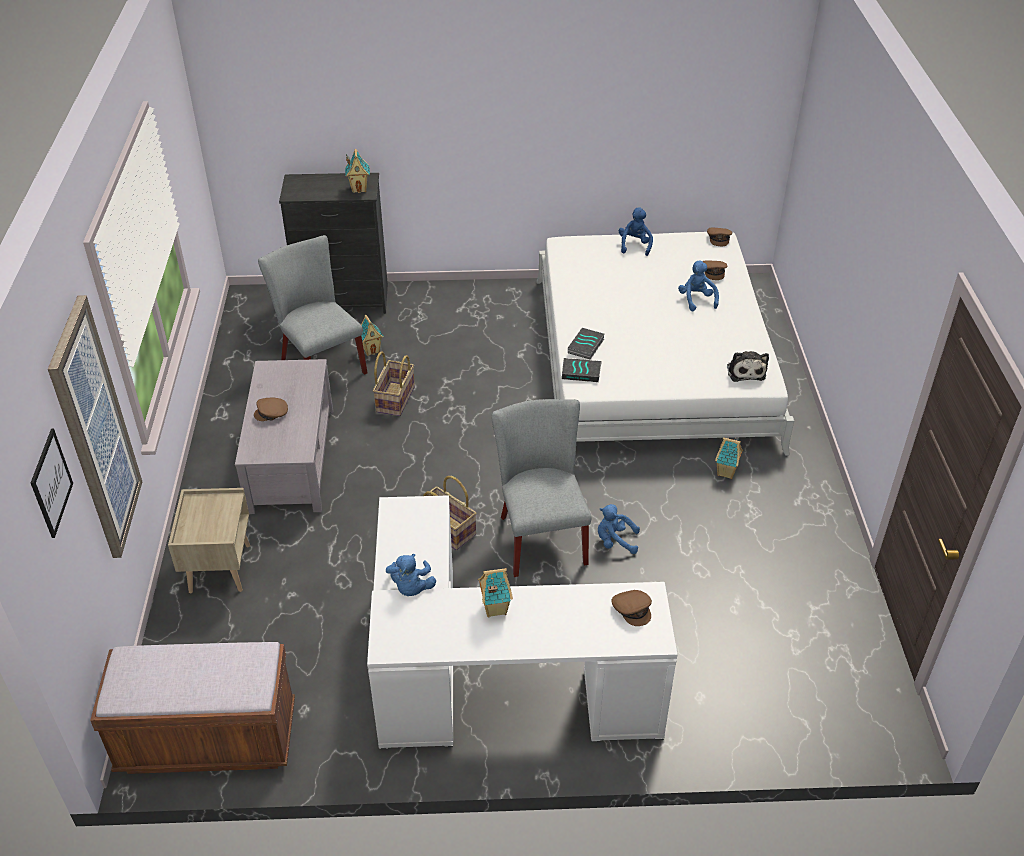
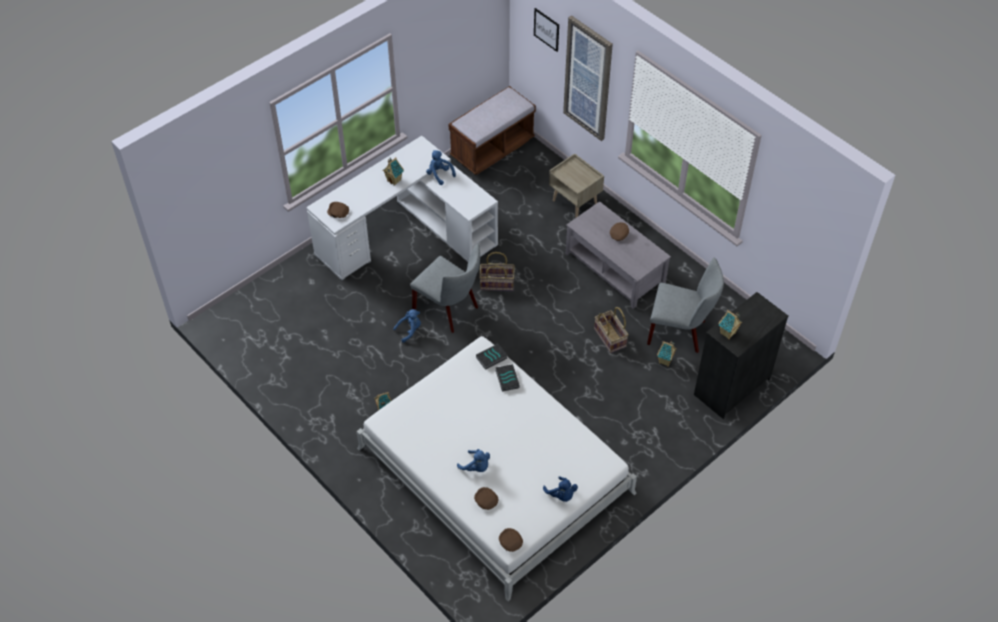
camera: 140 degrees right, 10 degrees up
plush toy [727,351,769,382] -> none

